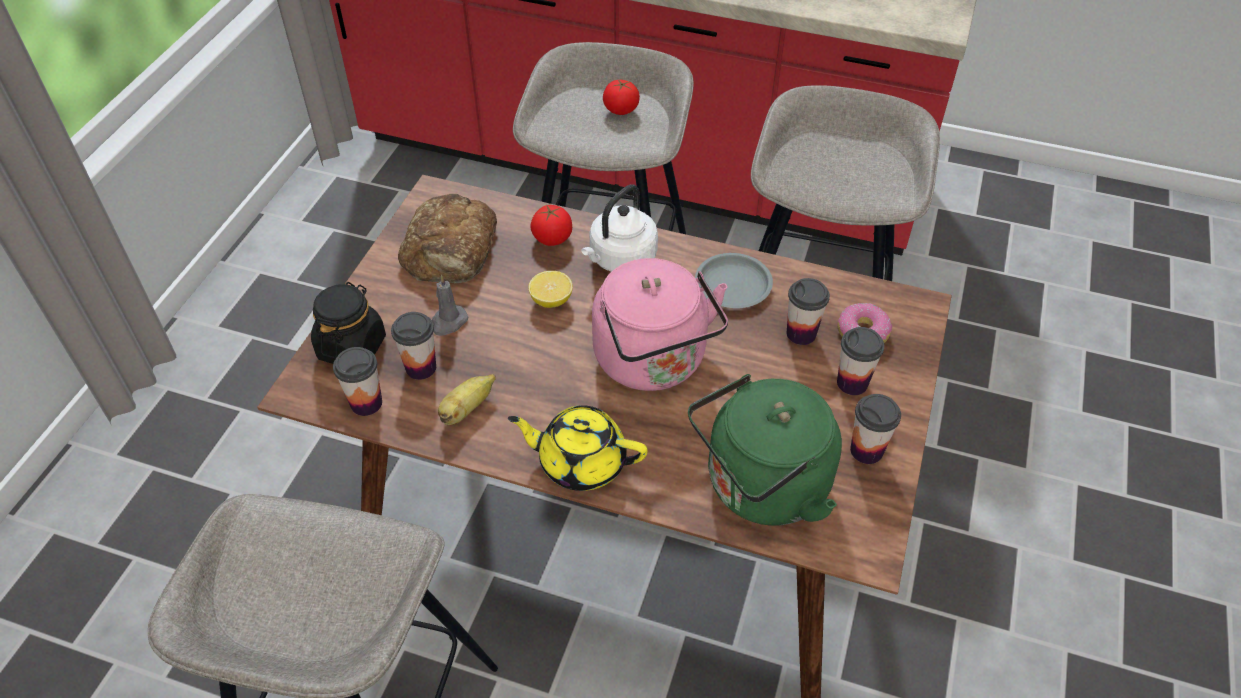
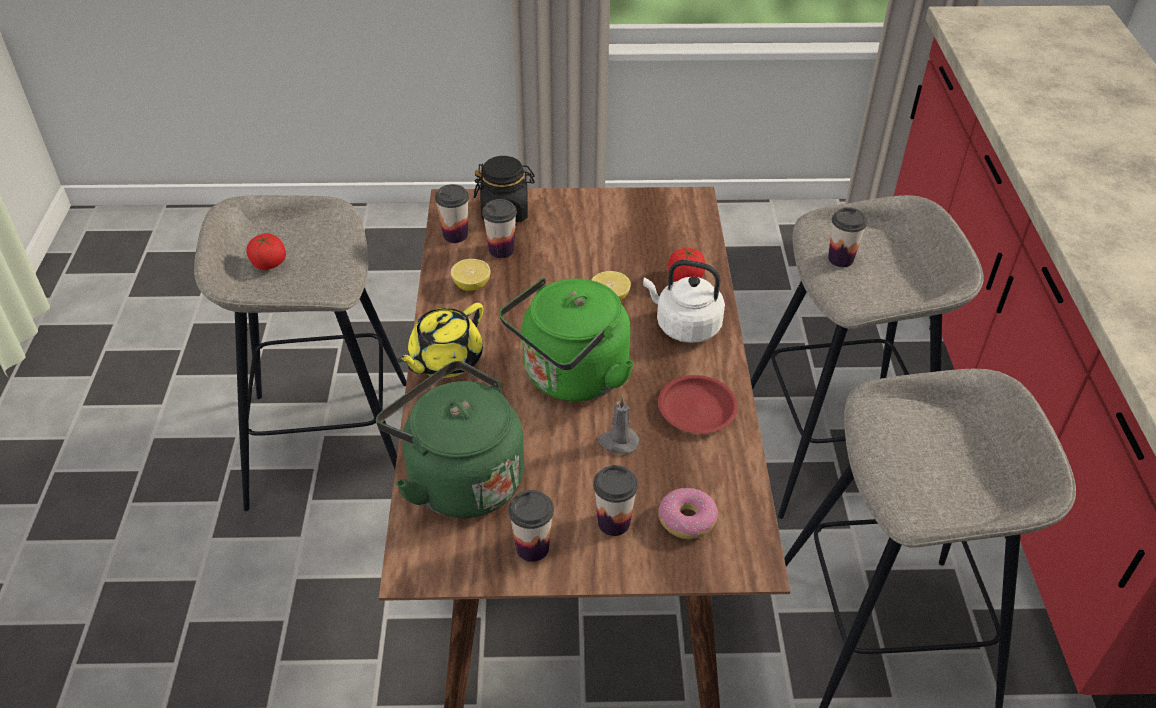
camera: 70 degrees right, 5 degrees down
bread [398,194,497,283] -> none
grey candle [432,274,468,336] -> grey candle moved to [597,396,639,455]
banana [438,374,496,425] -> lemon [451,259,491,291]
yellow teapot [508,405,648,491] -> yellow teapot turned 135 degrees counterclockwise [397,303,483,378]
pink kettle [592,258,728,391] -> green kettle [499,277,634,401]
tomato [603,80,640,115] -> tomato moved to [246,233,286,270]
grey plate [695,253,773,308] -> red plate [658,375,738,433]
cup [787,278,830,345] -> cup moved to [828,207,867,267]

